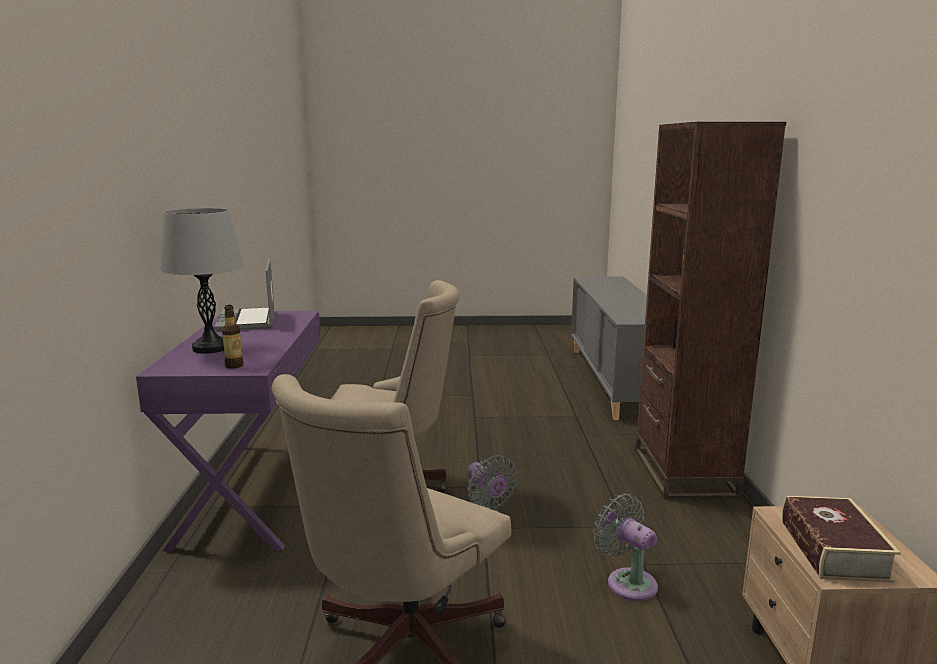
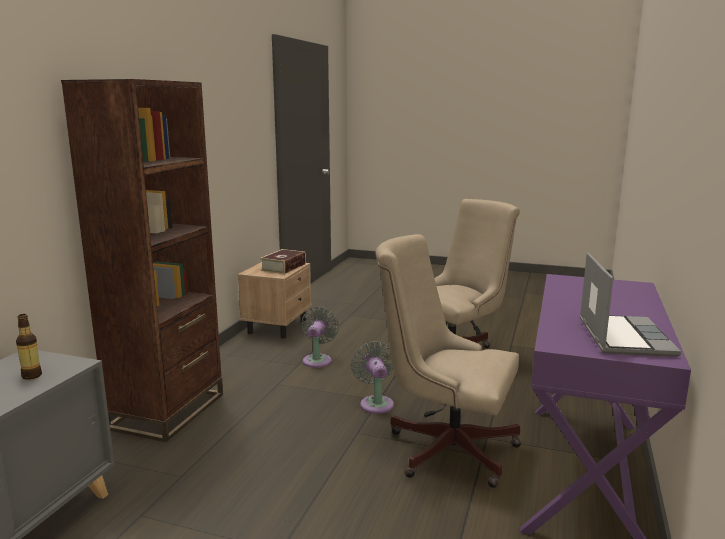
camera: 160 degrees left, 0 degrees up
grey table lamp [160,208,243,354] -> none
bottle [222,305,243,369] -> bottle moved to [16,314,42,380]
grey fan [593,493,658,601] -> grey fan turned 150 degrees counterclockwise [301,307,339,368]

